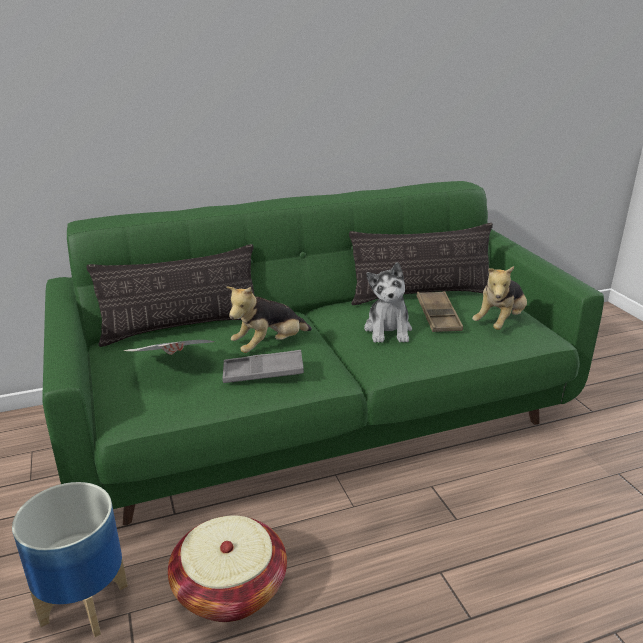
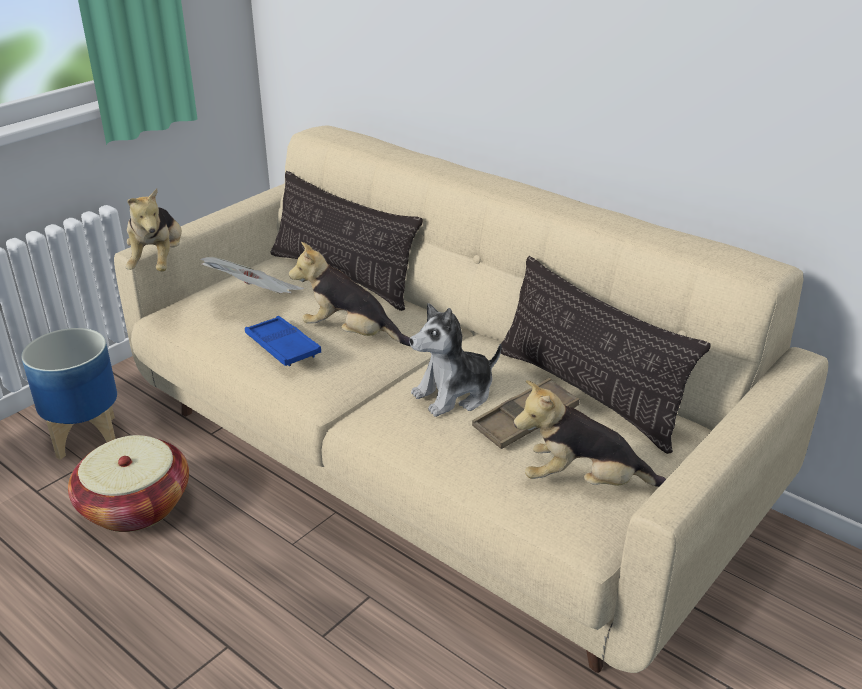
camera: 60 degrees right, 5 degrees up
green sofa [42,181,604,525] -> beige sofa [114,125,828,673]
grey tray [222,350,304,383] -> blue tray [245,316,321,366]
none -> plush toy [125,188,182,271]

